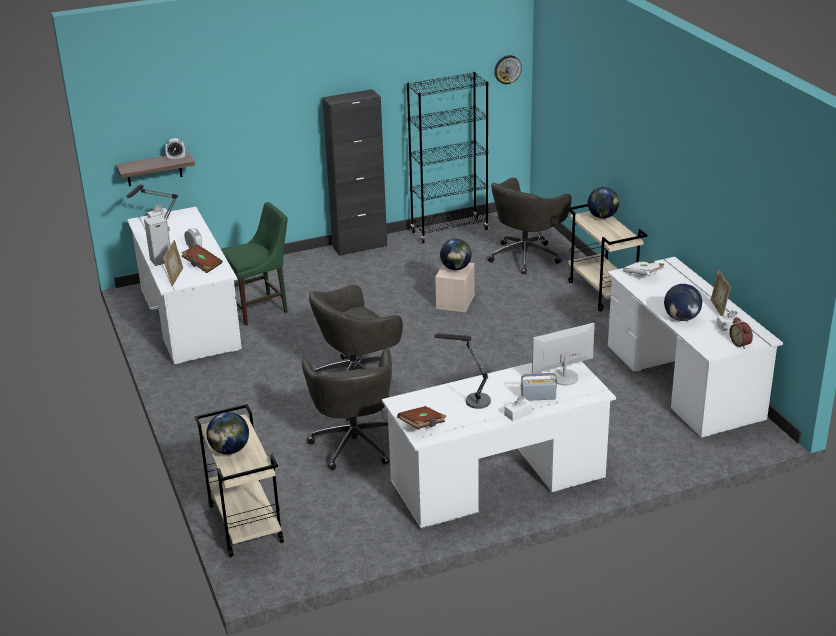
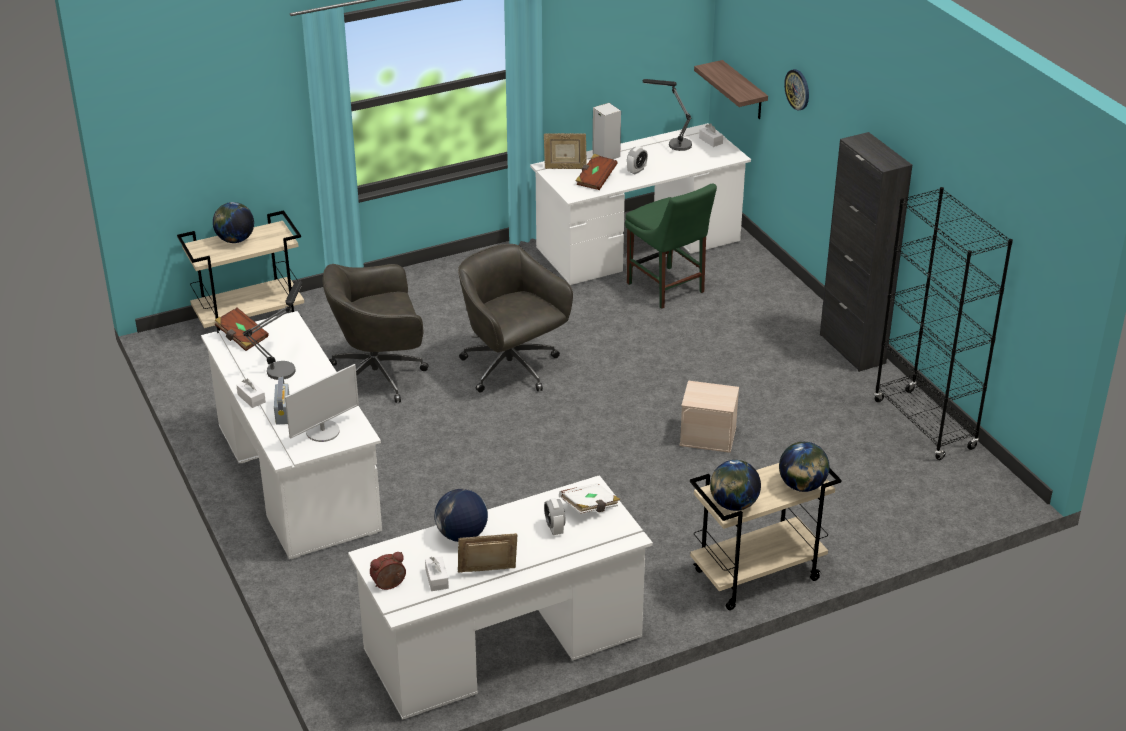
camera: 85 degrees right, 5 degrees up
alarm clock [165,138,185,161] -> alarm clock moved to [544,498,566,535]
globe [440,239,472,270] -> globe moved to [710,460,761,511]
grey office chair [488,178,572,275] -> none
wall clock [494,55,522,84] -> wall clock moved to [784,69,809,110]
monitor [532,323,595,386] -> monitor turned 75 degrees clockwise [285,364,359,442]

